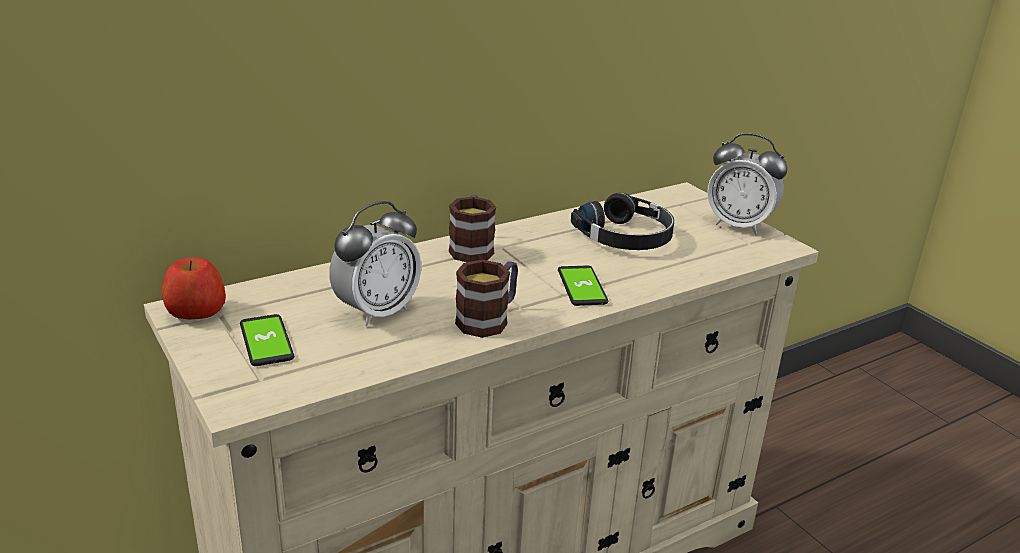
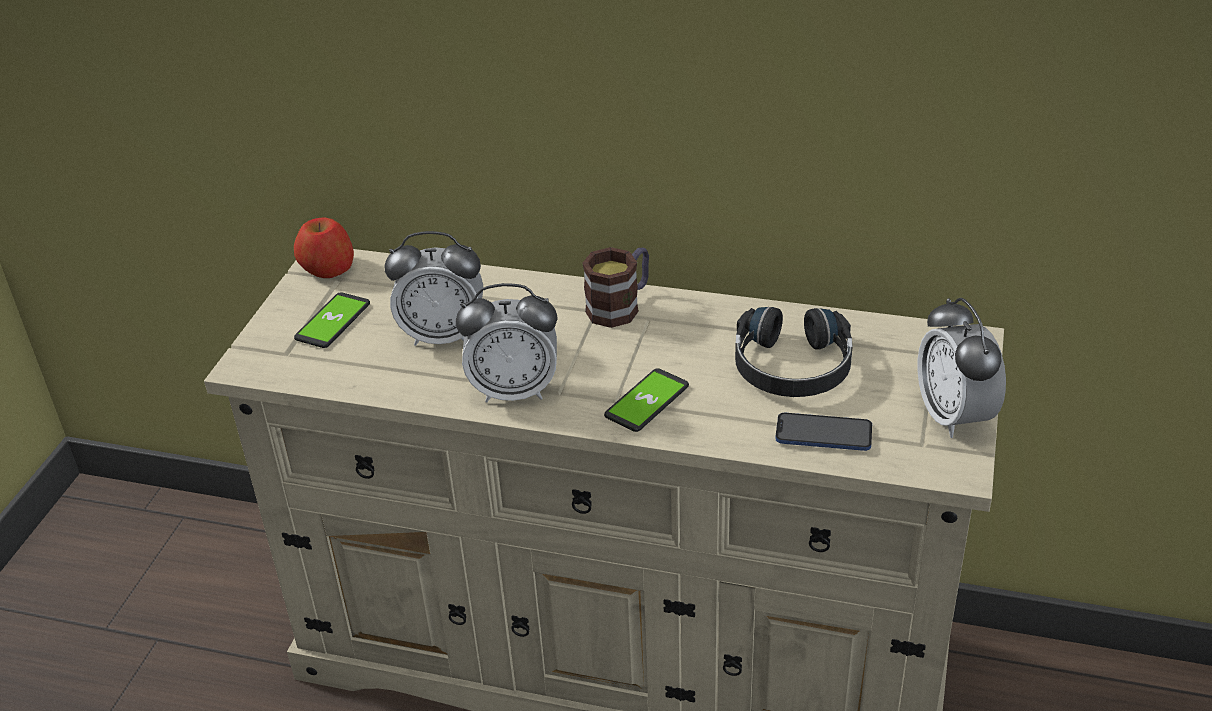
camera: 50 degrees right, 10 degrees up
mug [455,260,518,338] -> alarm clock [456,283,558,403]
none -> phone [775,412,872,451]

